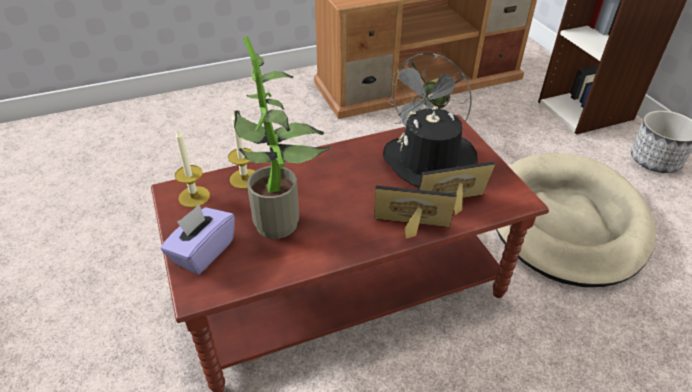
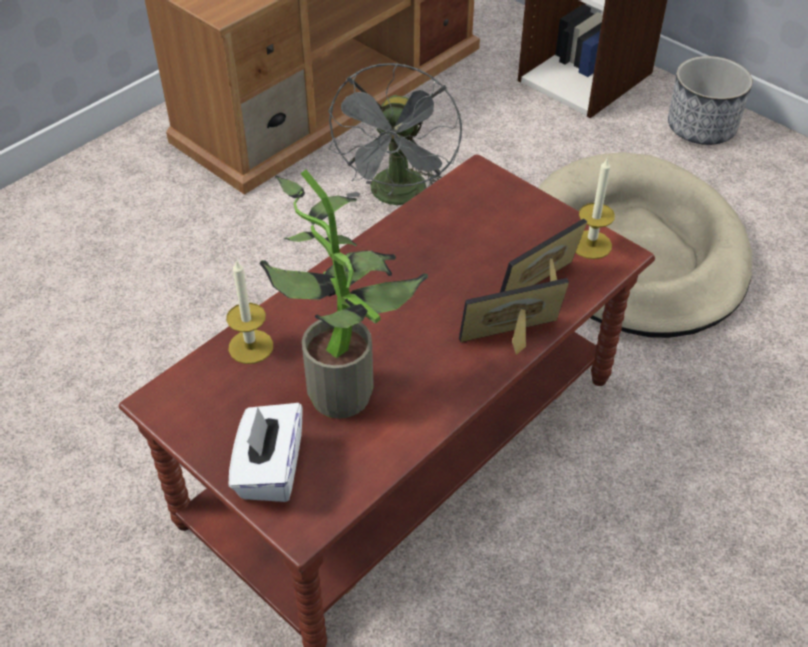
camera: 25 degrees left, 5 degrees up
purple tissue box [160,205,235,275] -> white tissue box [229,403,303,502]
candle [175,128,210,208] -> candle moved to [576,157,615,259]
black hat [383,106,478,187] -> none

